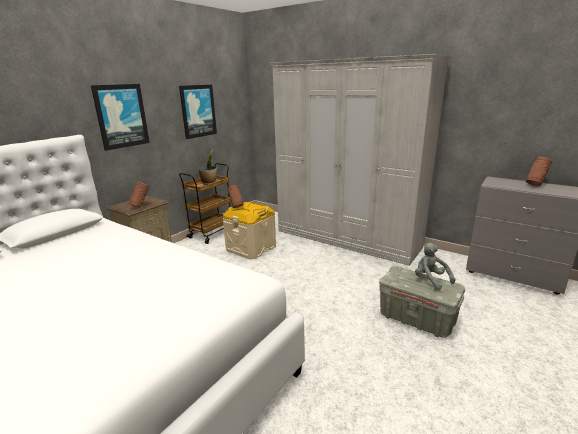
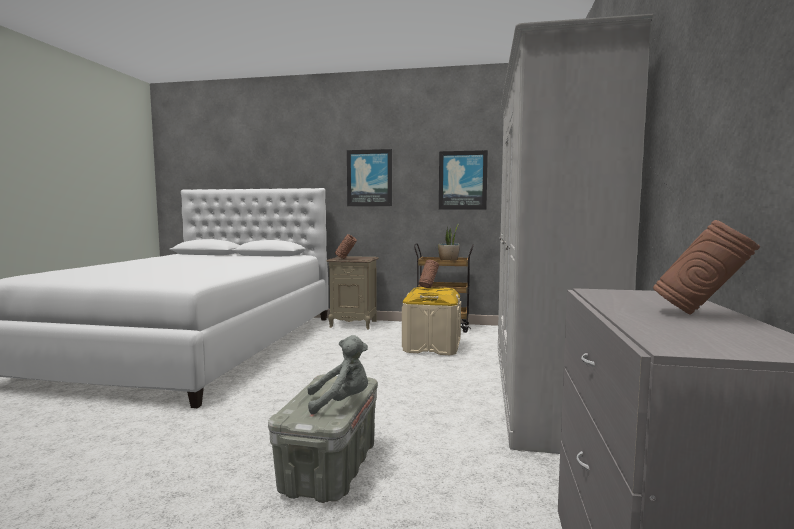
camera: 65 degrees right, 15 degrees down
grey plush toy [415,243,455,290] -> grey plush toy turned 45 degrees clockwise [307,335,368,414]

